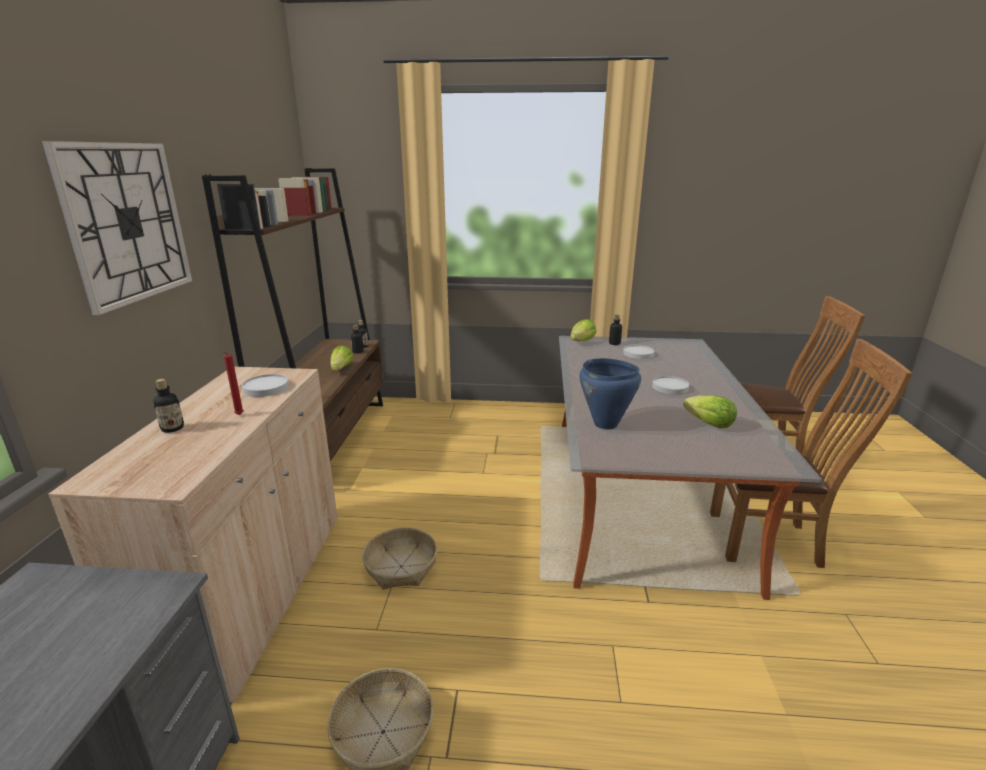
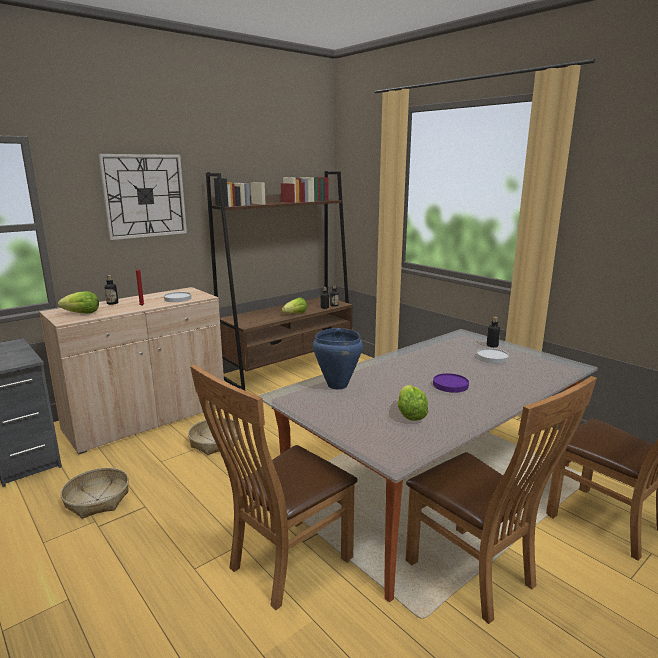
camera: 45 degrees right, 5 degrees down
lettuce [571,319,596,341] -> lettuce moved to [58,291,99,314]
white plate [652,376,689,395] -> purple plate [433,373,469,393]
none -> brown chair [190,365,358,610]

